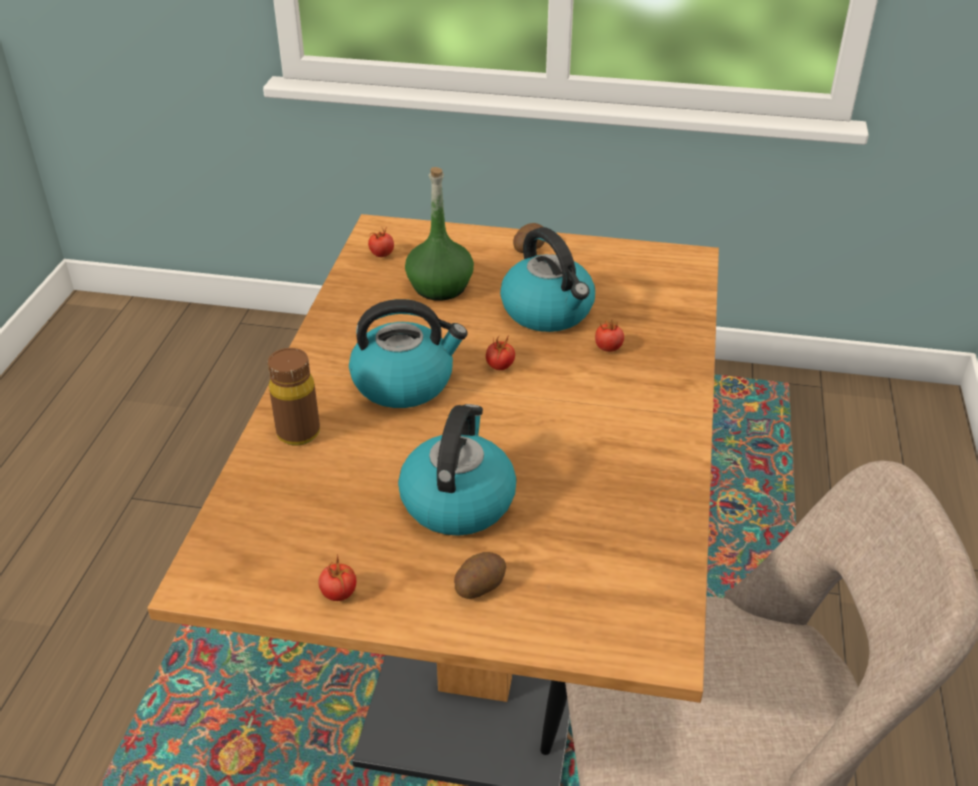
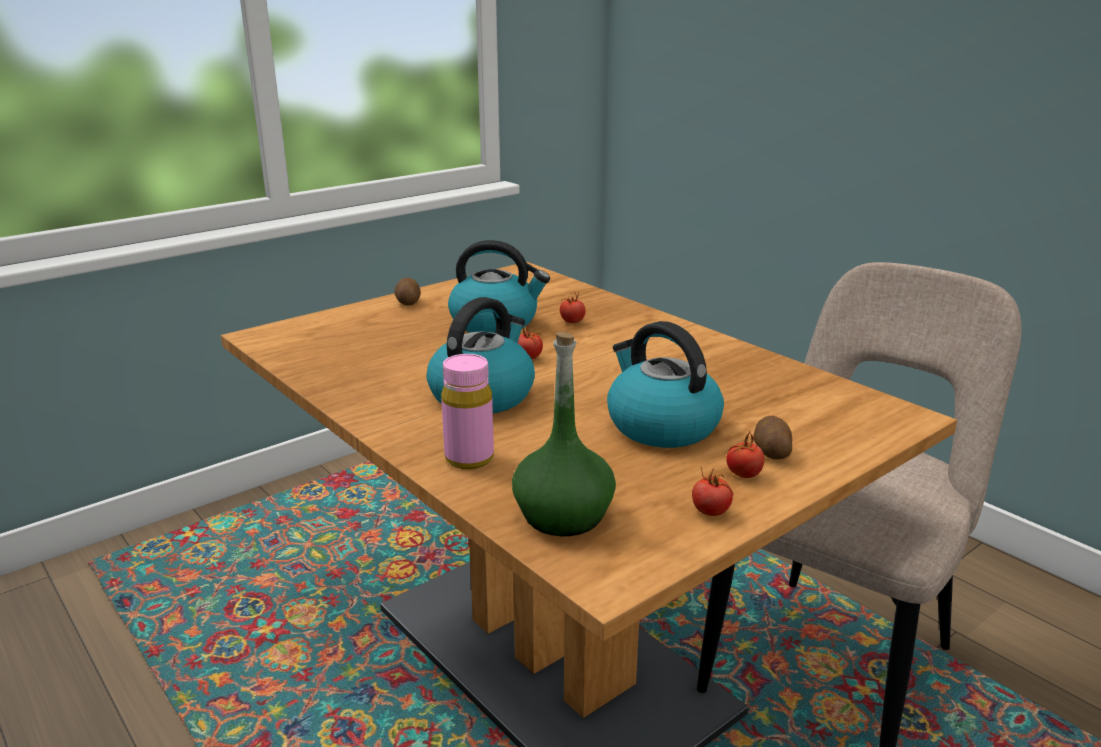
camera: 50 degrees left, 15 degrees down
brown bottle [268,348,320,446] -> pink bottle [441,354,494,469]
tomato [368,226,394,257] -> tomato moved to [726,431,764,478]
green bottle [405,167,474,301] -> green bottle moved to [512,332,616,536]

